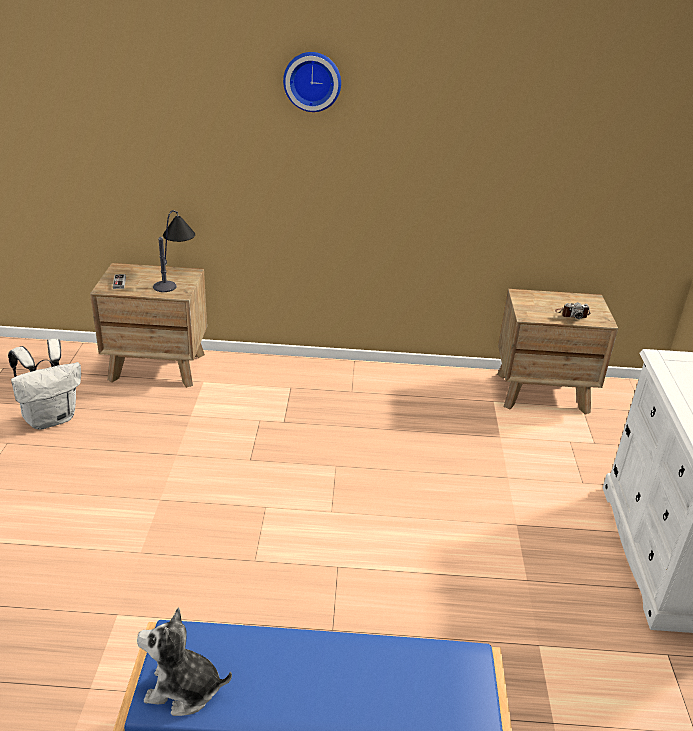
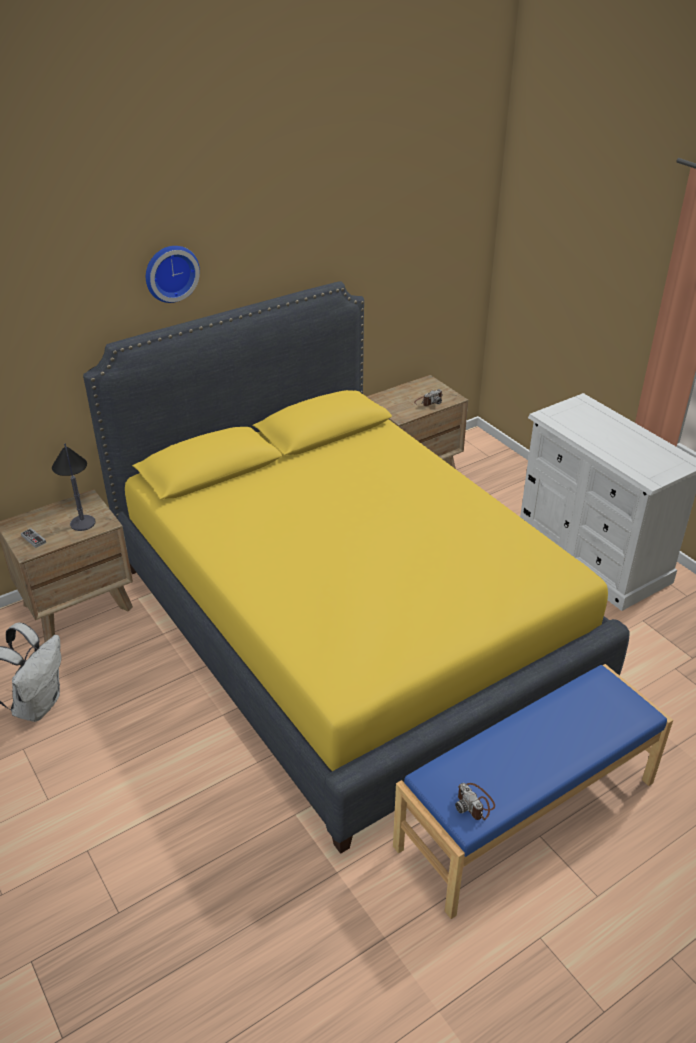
camera: 35 degrees left, 5 degrees up
plush toy [137,607,232,716] -> camera [455,783,495,820]
none -> yellow bed [83,281,630,854]

